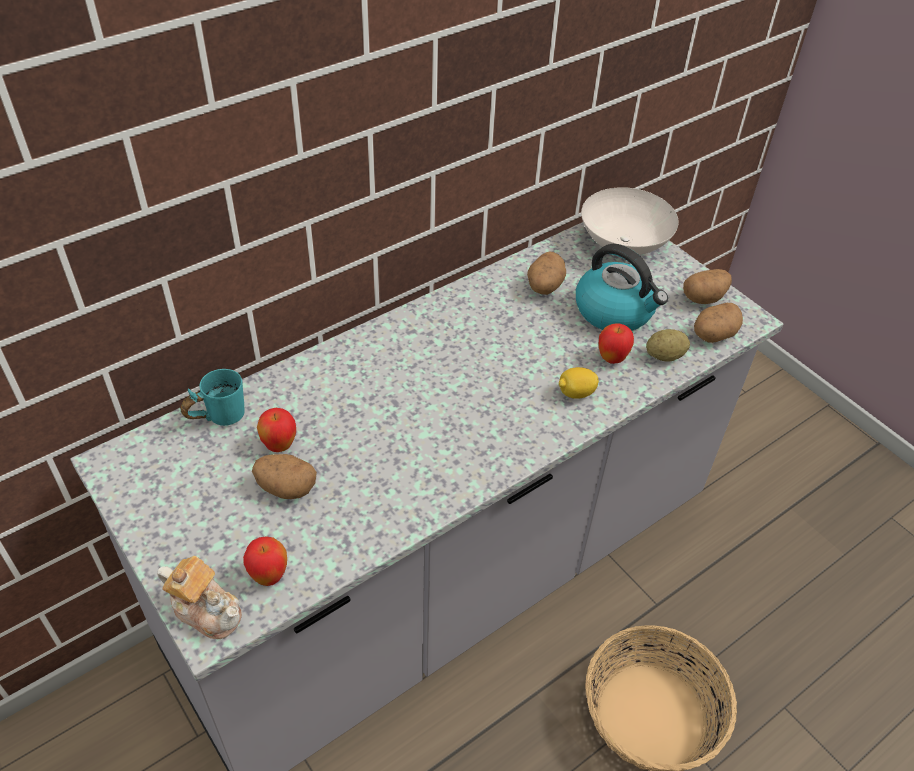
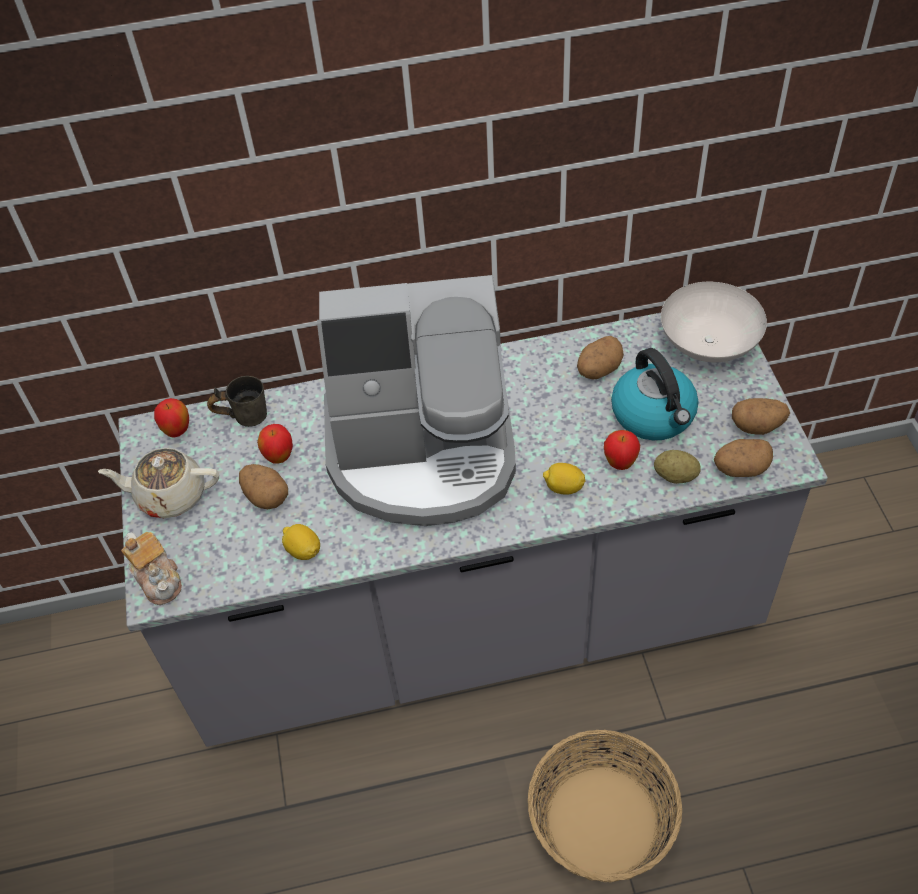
camera: 30 degrees right, 5 degrees up
turquoise mug [180,369,245,426] -> grey mug [207,376,267,427]
apple [243,536,287,586] -> apple moved to [154,398,189,438]
none -> beige teapot [98,448,219,518]
none -> lemon [282,524,320,560]
none -> coffee machine [317,275,516,526]

